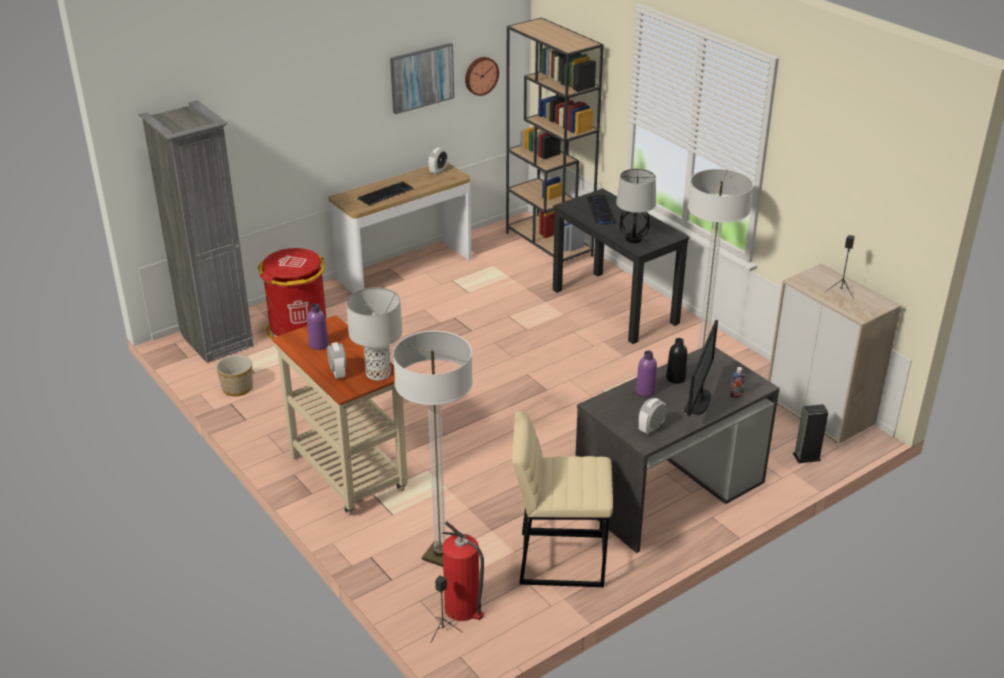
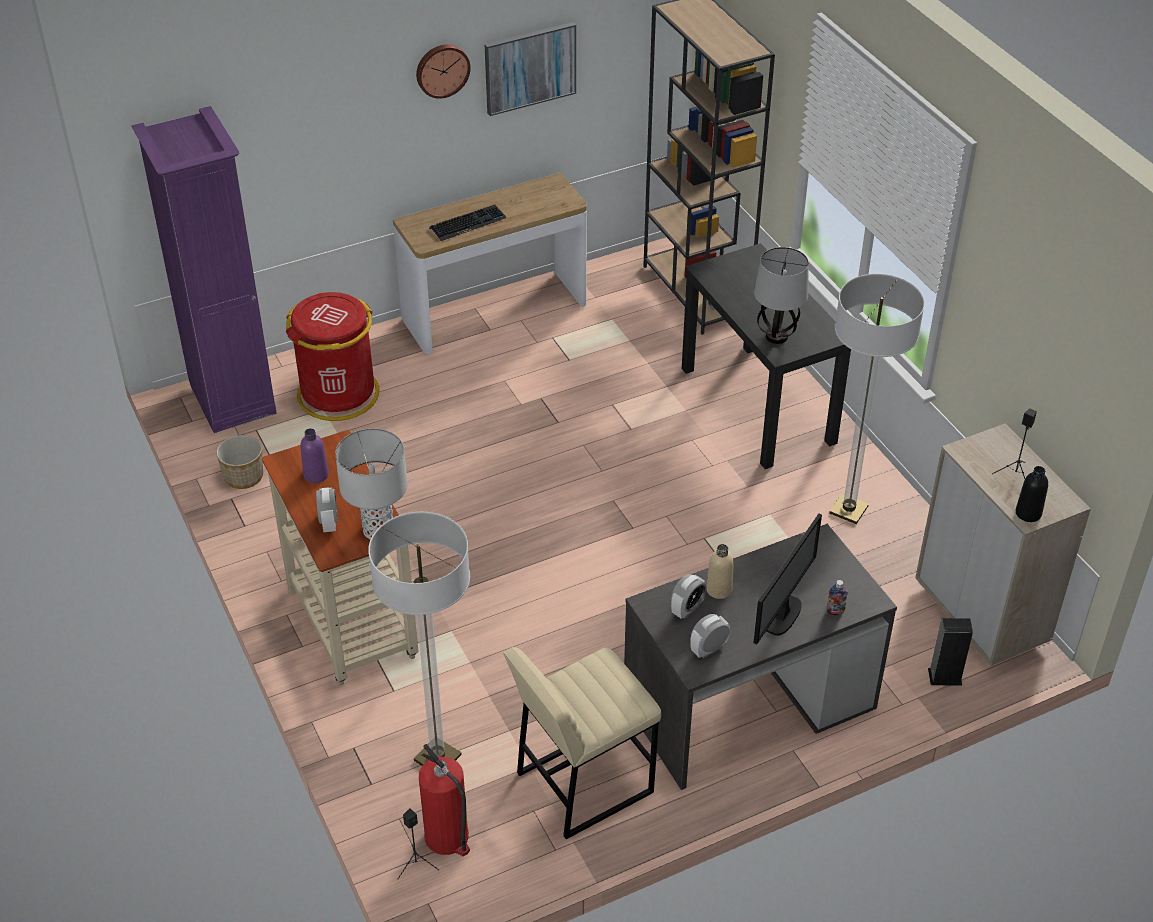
camera: 10 degrees right, 10 degrees up
grey cabinet [138,100,254,363] -> purple cabinet [131,106,277,433]
alarm clock [428,148,447,175] -> alarm clock moved to [671,574,707,619]
wall clock [465,57,499,96] -> wall clock moved to [416,45,470,99]
beige chair [512,411,613,587] -> beige chair turned 45 degrees counterclockwise [503,647,661,839]
keyboard [586,195,615,224] -> none
purple bottle [636,351,657,397] -> beige bottle [706,544,734,599]
black bottle [666,338,687,384] -> black bottle moved to [1016,466,1048,522]

